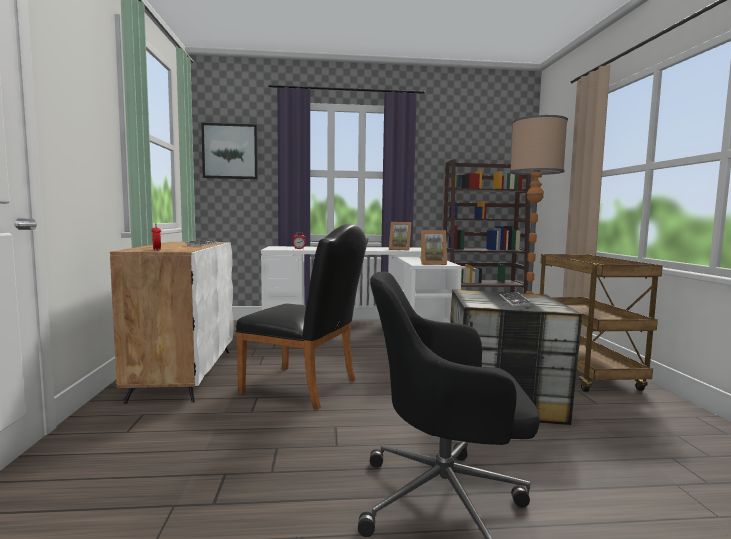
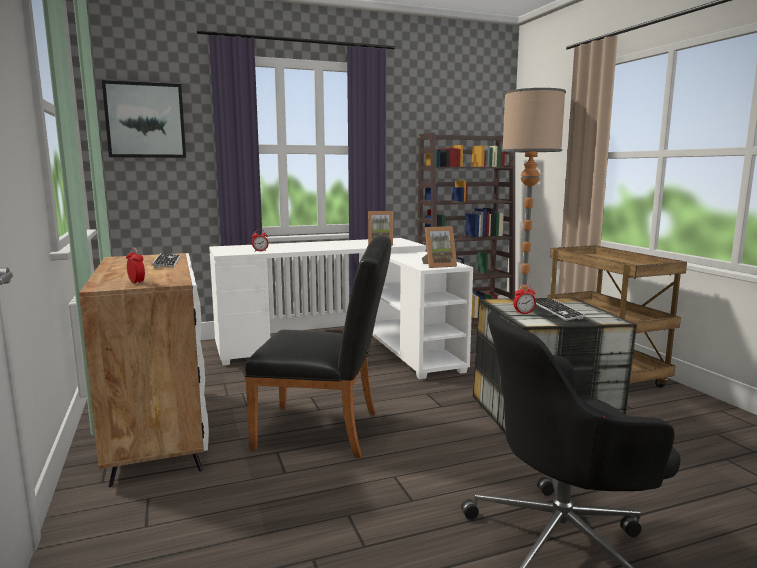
camera: 15 degrees left, 5 degrees up
none -> alarm clock [513,285,536,314]

